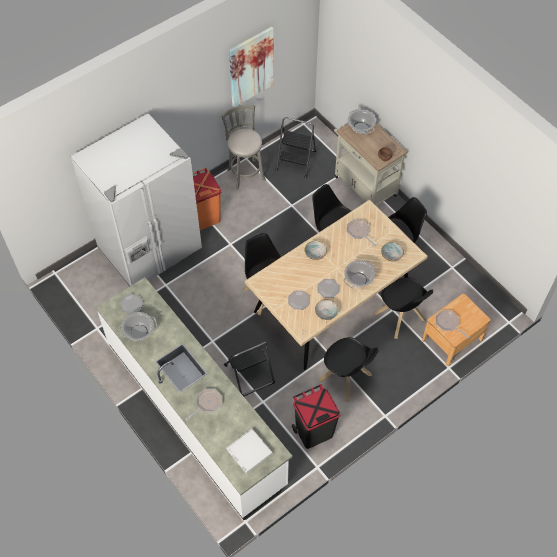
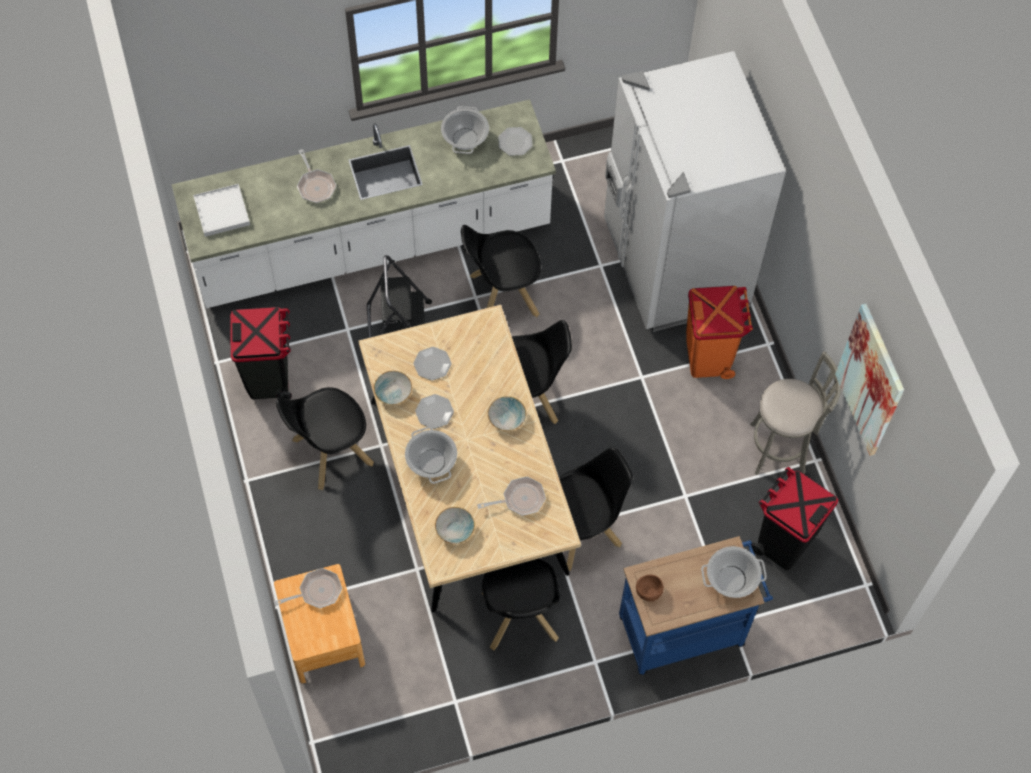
camera: 110 degrees right, 5 degrees up
black step ladder [275,117,316,178] -> black trash can [751,467,838,570]
beige cart [334,122,408,206] -> blue cart [619,536,773,675]
black chair [374,277,433,339] -> black chair moved to [461,225,541,317]

